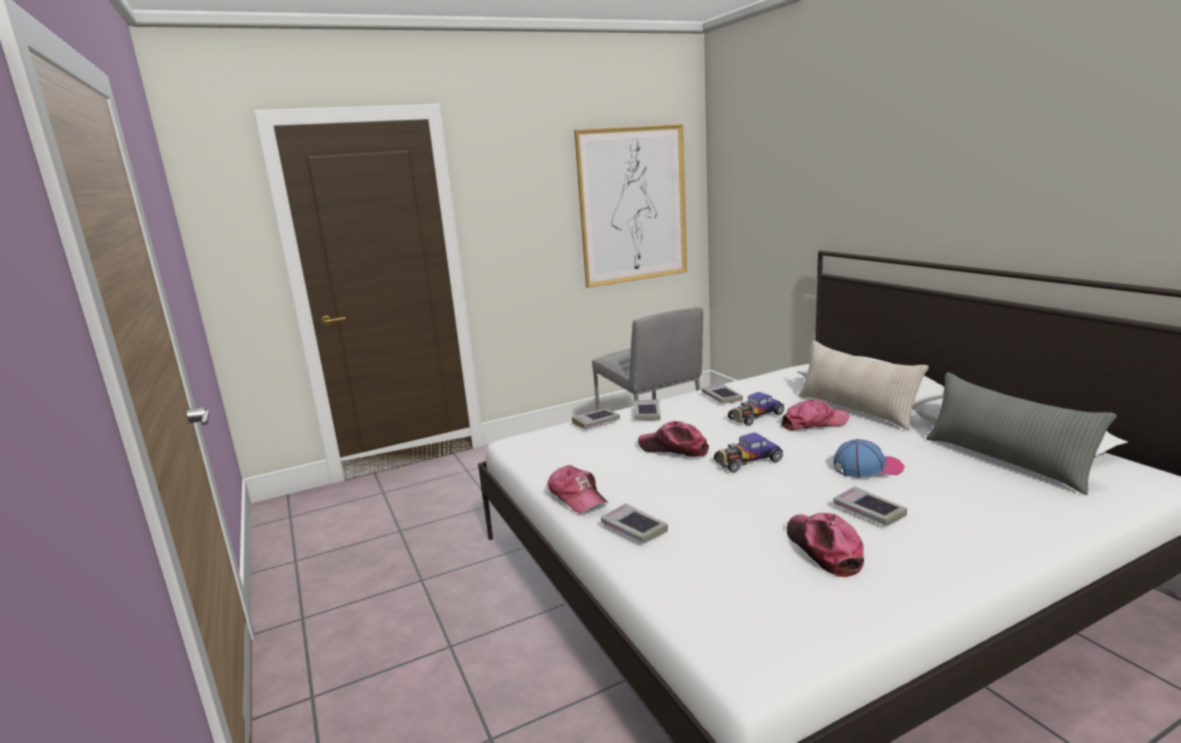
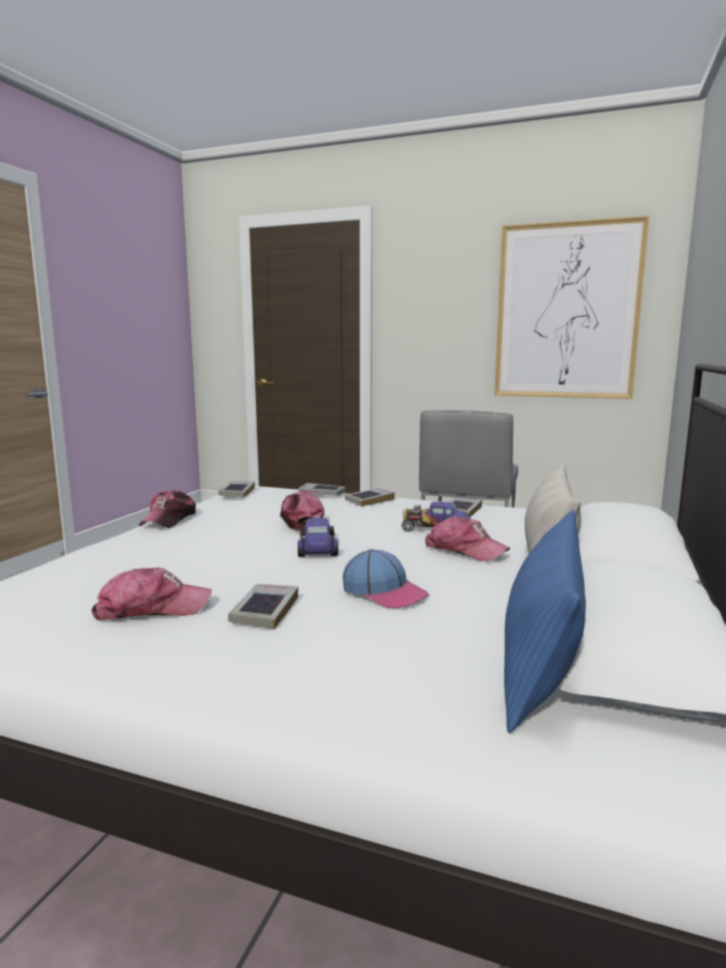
camera: 45 degrees right, 5 degrees down
book [601,503,668,543] -> book moved to [218,481,255,498]
toy car [714,433,783,473] -> toy car turned 60 degrees clockwise [298,516,338,557]
cap [787,513,864,577] -> cap turned 45 degrees clockwise [91,568,212,620]
grey pillow [926,372,1117,495] -> blue pillow [504,510,586,733]

